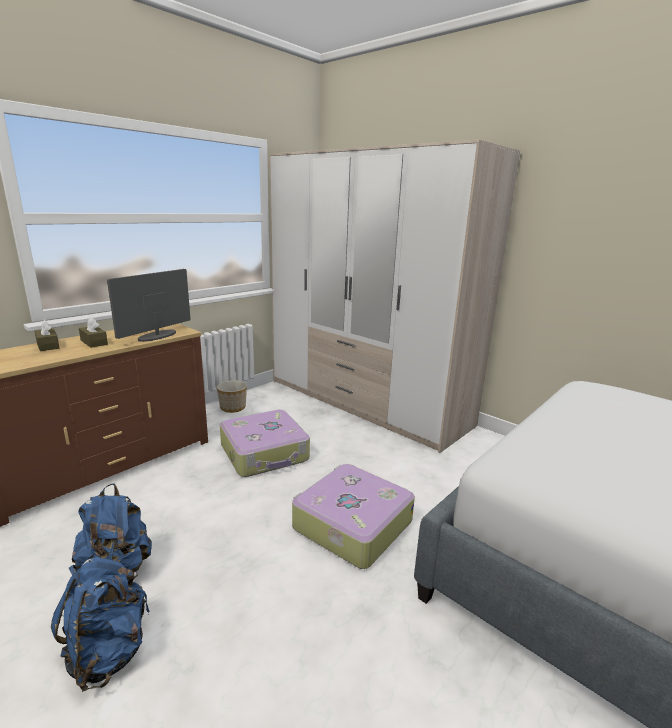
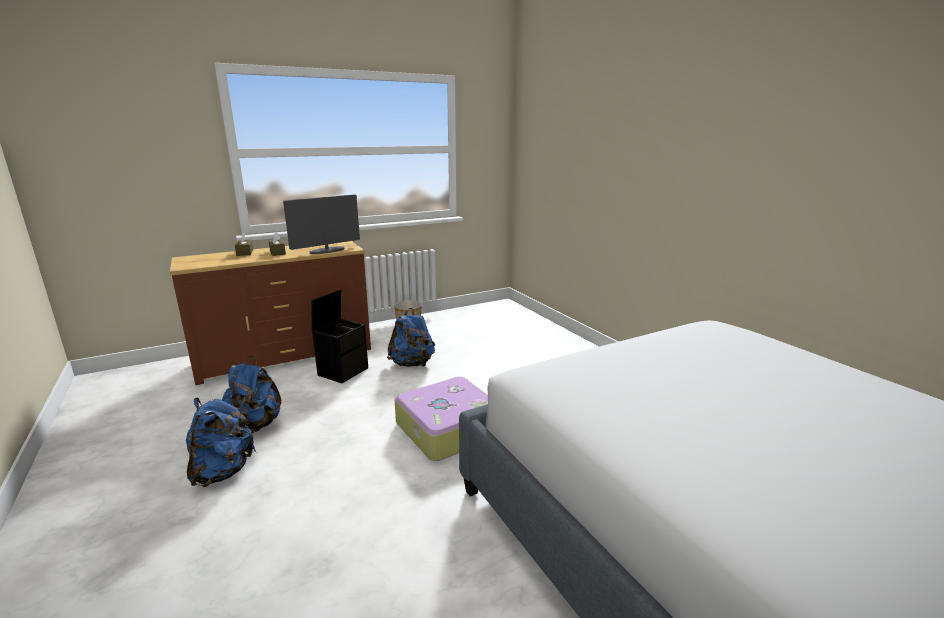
camera: 20 degrees right, 0 degrees up
suitcase [220,410,310,477] -> blue backpack [387,308,435,367]
wardrobe [269,139,520,453] -> none
none -> black storage box [311,289,368,383]

